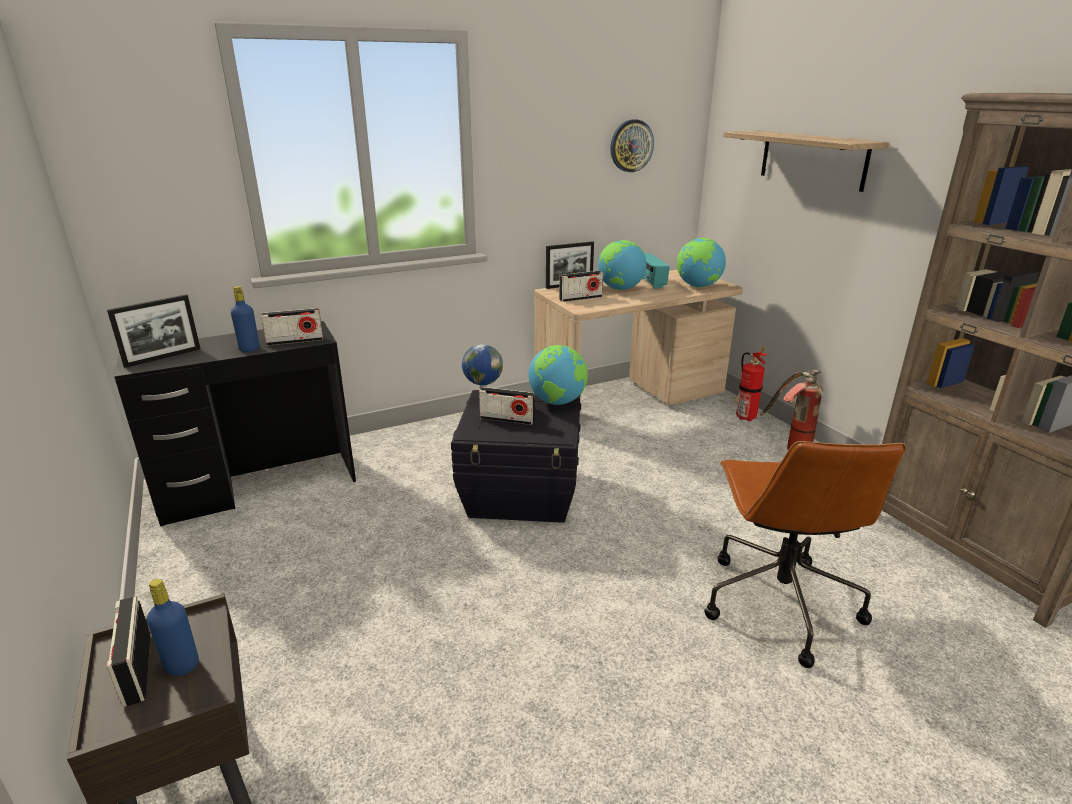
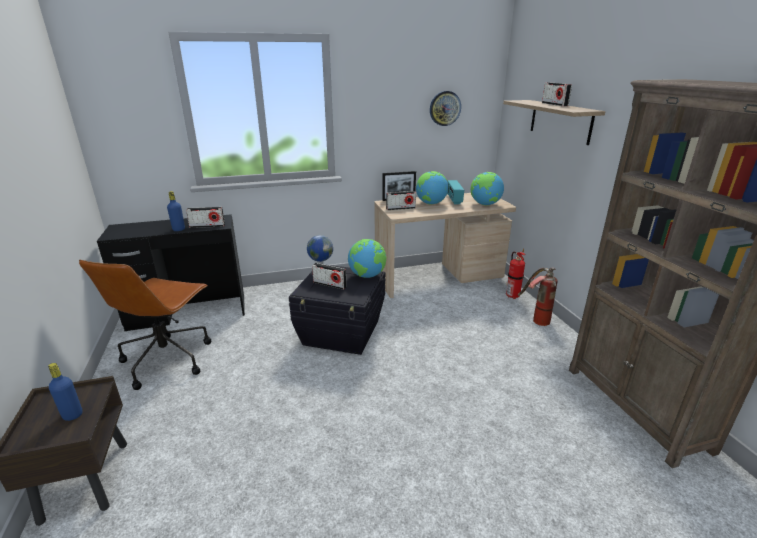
camera: 10 degrees right, 0 degrees up
picture frame [107,294,200,368] -> none
radio [107,596,150,707] -> radio moved to [542,82,572,106]
brown office chair [704,441,906,668] -> brown office chair moved to [79,260,212,390]

